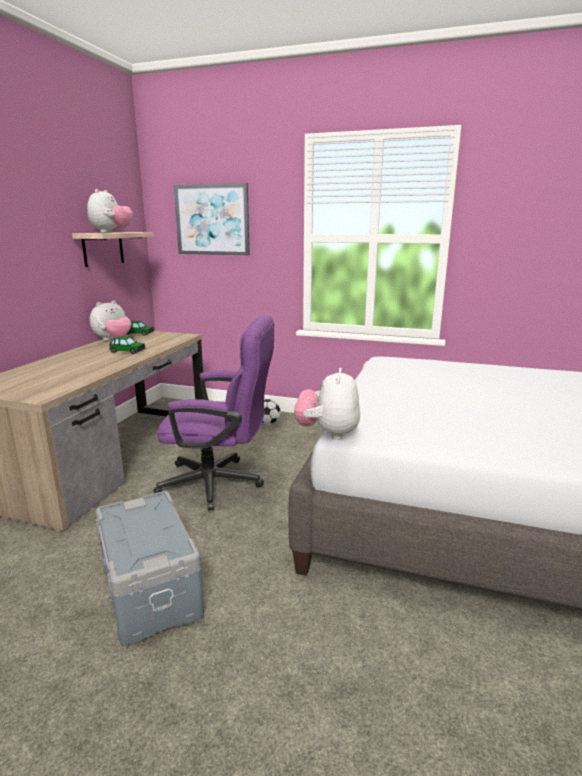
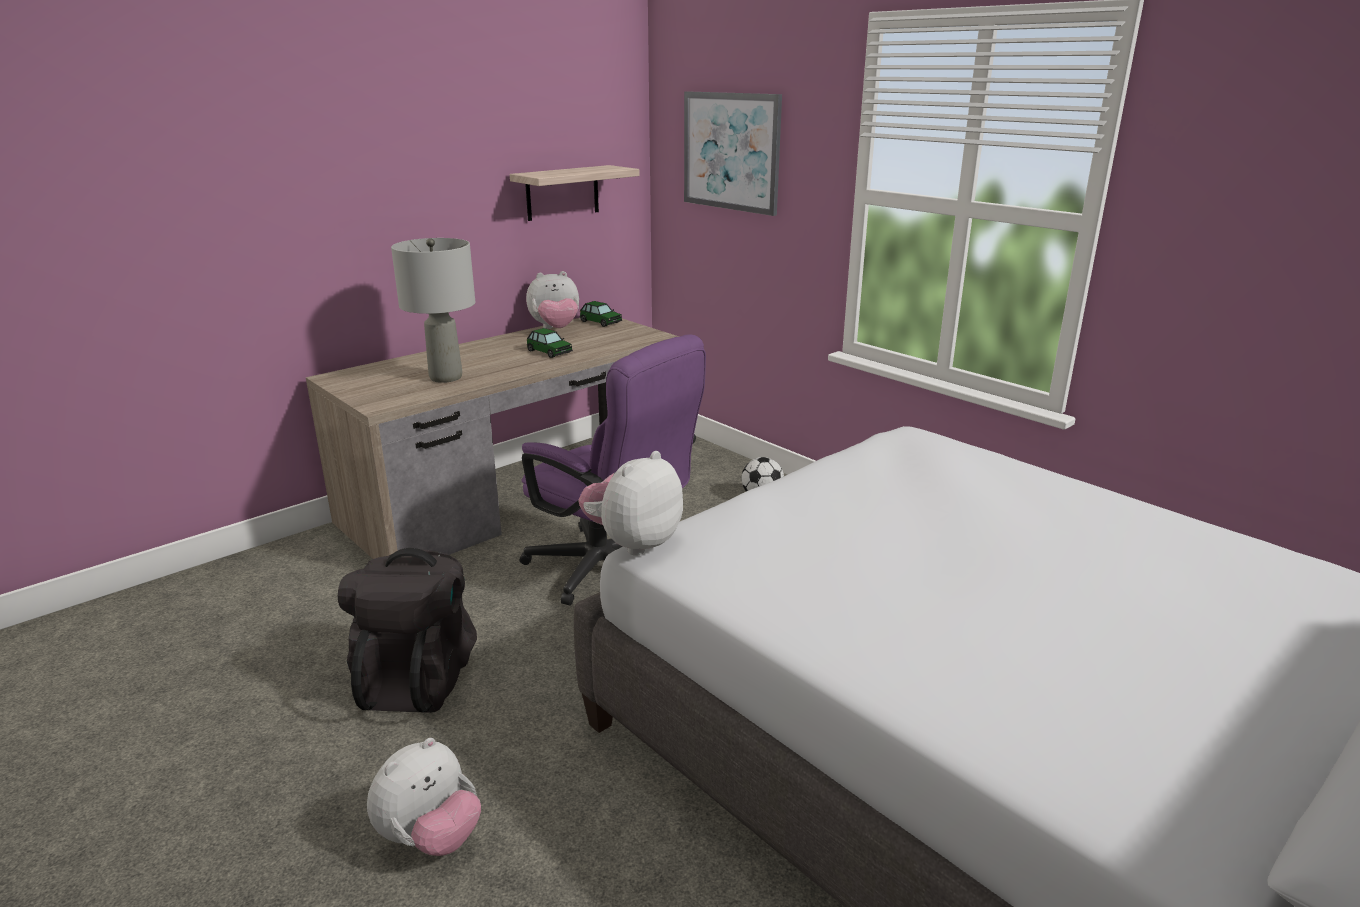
camera: 30 degrees right, 5 degrees up
plush toy [87,189,133,233] -> plush toy moved to [367,738,481,856]
grey storage box [96,491,204,645] -> black backpack [338,548,477,713]
none -> grey table lamp [391,238,475,383]

